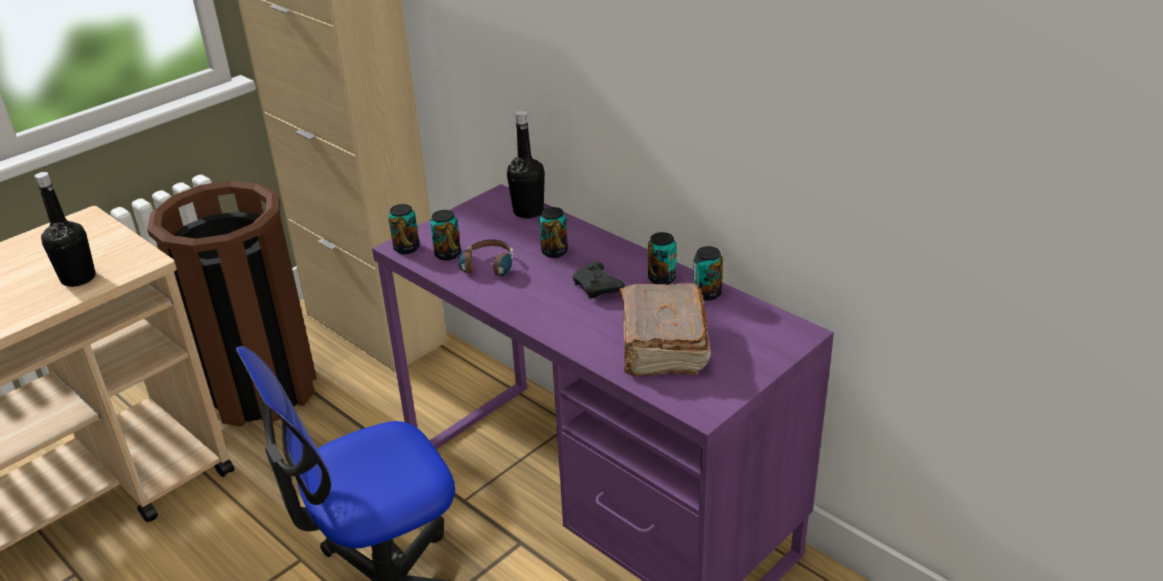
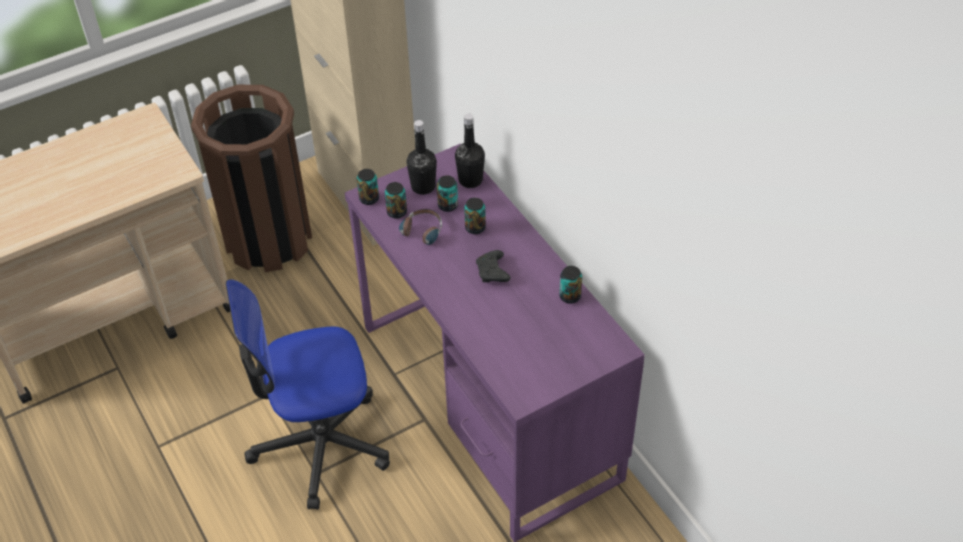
camera: 15 degrees right, 15 degrees up
black bottle [35,172,96,287] -> black bottle moved to [406,120,437,195]
brown book [620,283,711,376] -> none
can [648,232,677,285] -> can moved to [437,175,458,212]

